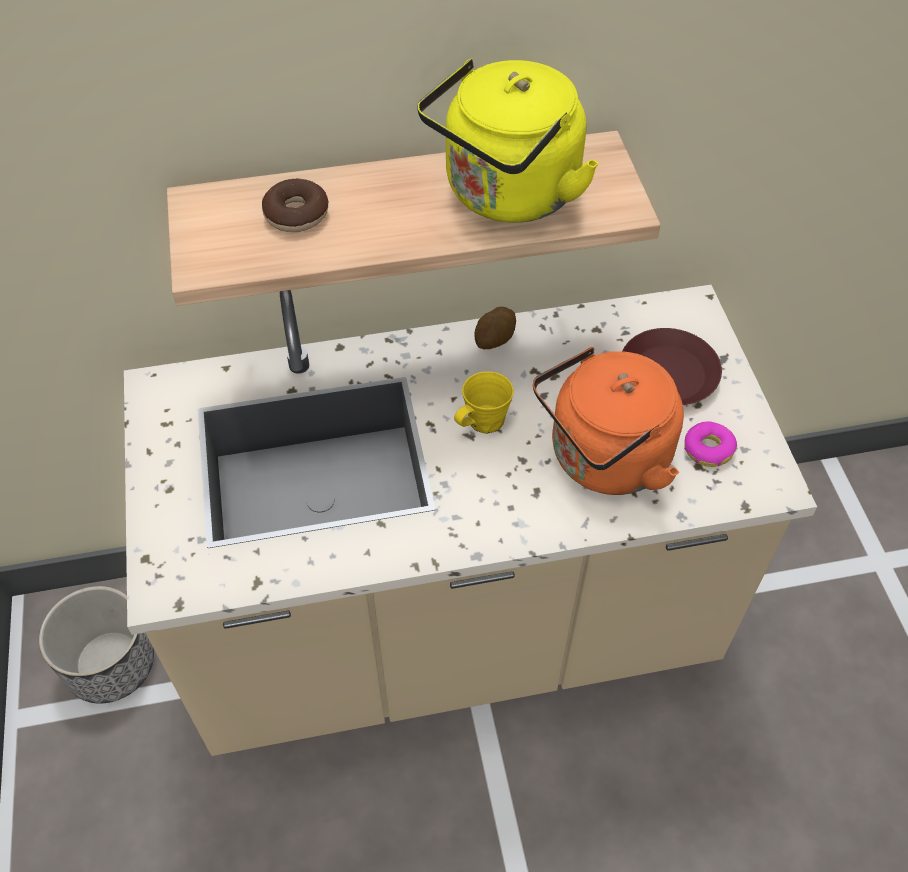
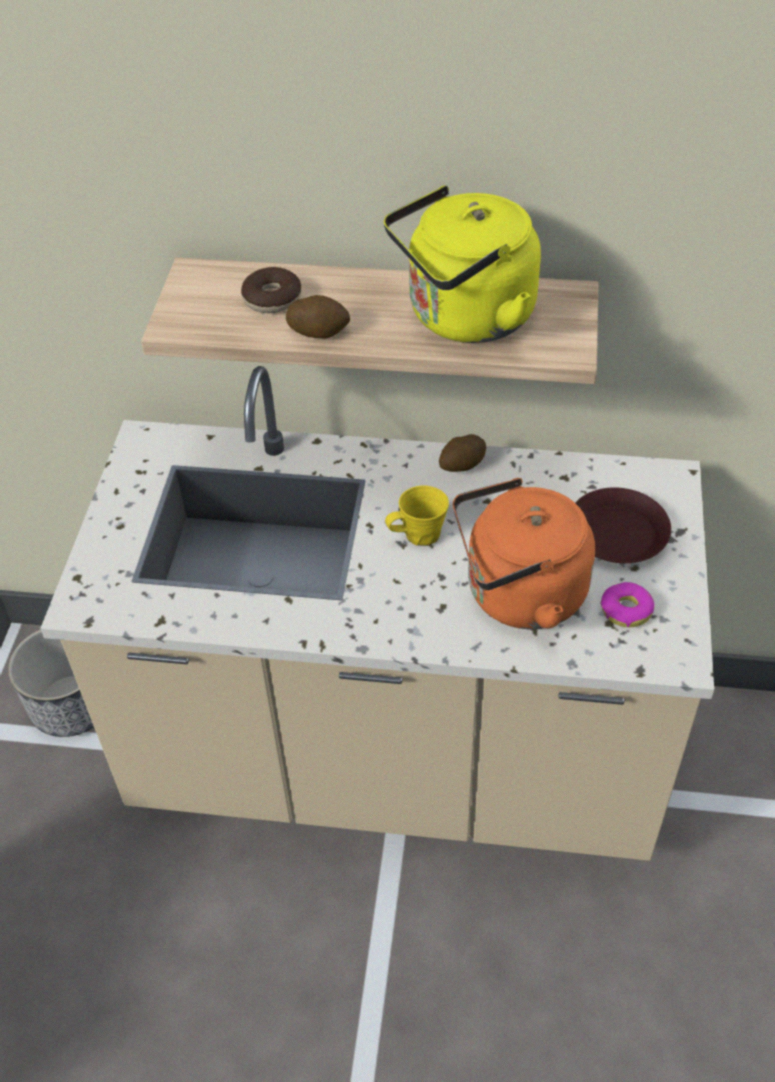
camera: 20 degrees right, 5 degrees down
none -> potato [286,295,350,339]

